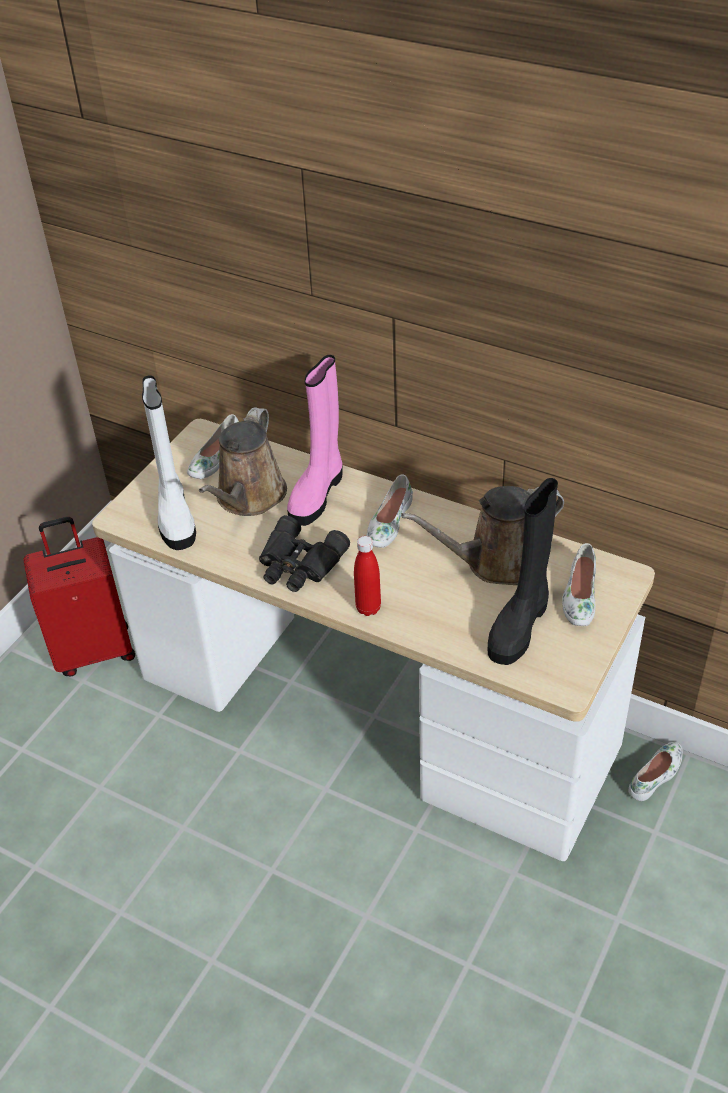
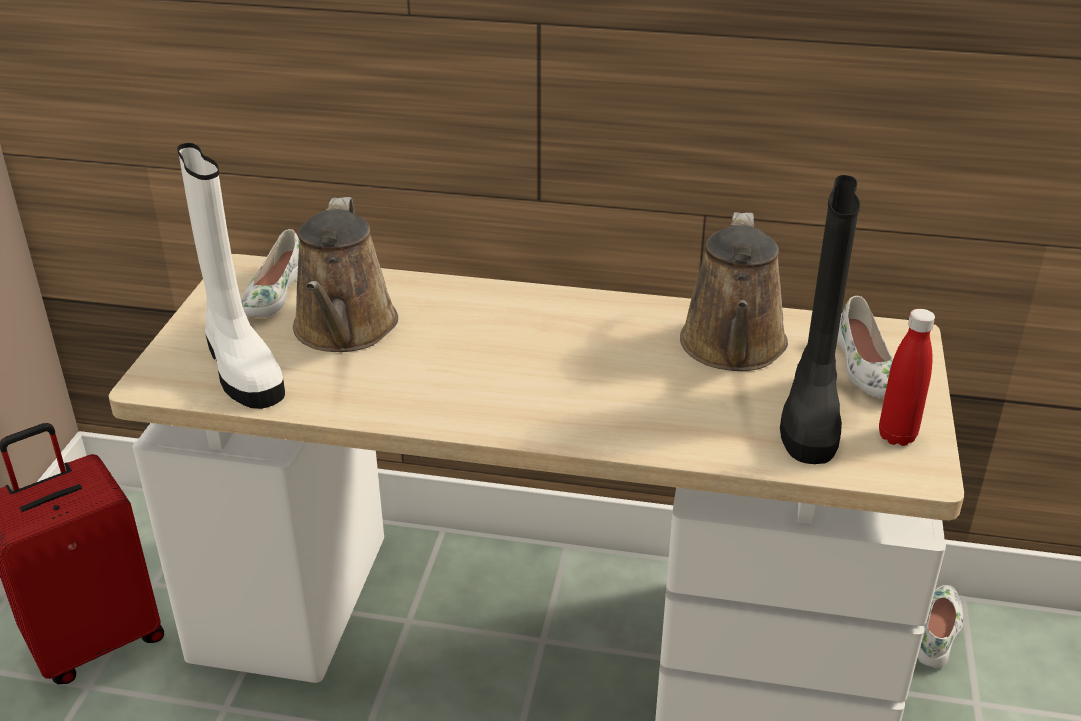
camera: 20 degrees left, 10 degrees down
black binoculars [259,515,350,592] -> none
pink boot [287,355,343,526] -> none
red bottle [354,536,381,616] -> red bottle moved to [879,309,935,446]
white shoe [367,475,413,548] -> none
brown watering can [401,486,564,585] -> brown watering can turned 45 degrees counterclockwise [680,212,788,371]

